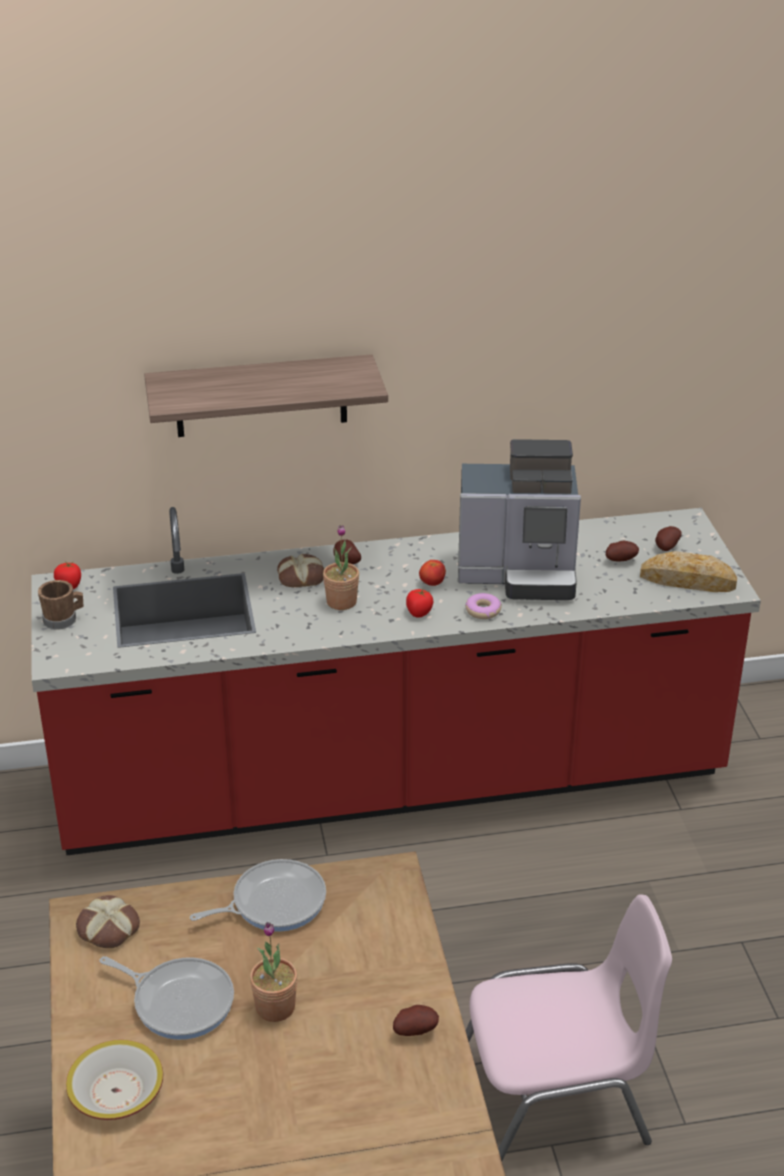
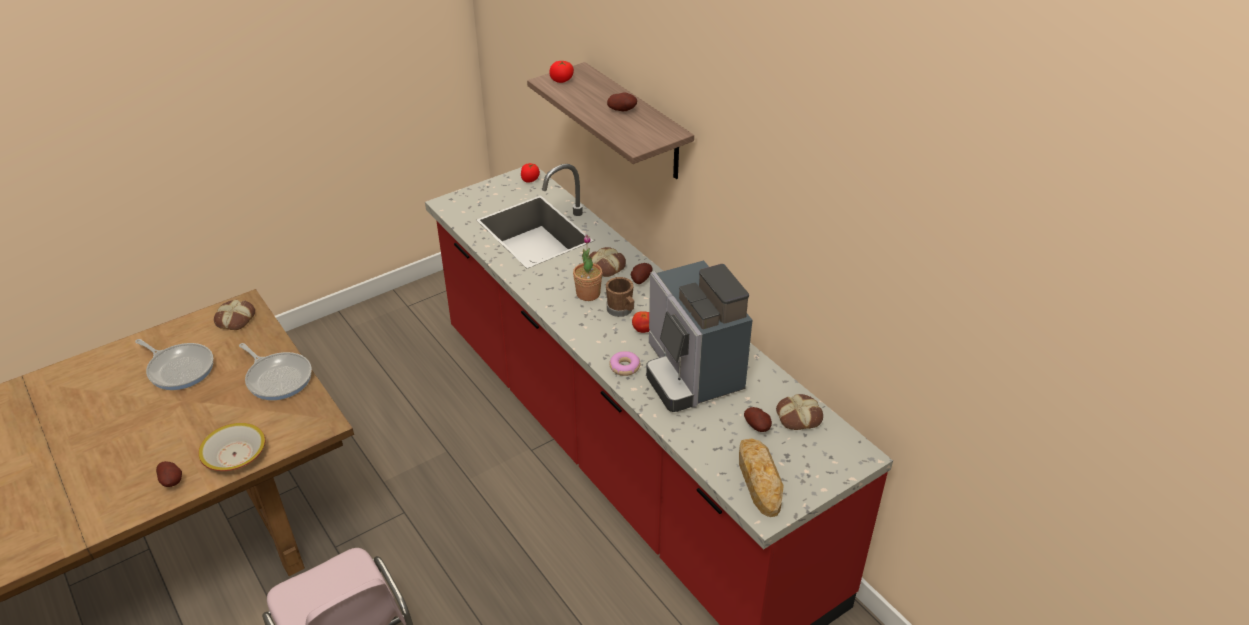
camera: 65 degrees right, 5 degrees up
brown mug [38,580,84,629] -> brown mug moved to [606,277,634,317]
bowl [66,1040,163,1120] -> bowl moved to [198,423,266,471]
frying pan [99,956,234,1040] -> frying pan turned 60 degrees counterclockwise [135,339,213,390]
potted plant [250,922,298,1022] -> none
tomato [406,589,433,618] -> tomato moved to [549,61,574,83]
potato [655,526,682,551] -> potato moved to [607,93,637,111]
none -> bread [776,394,823,430]

